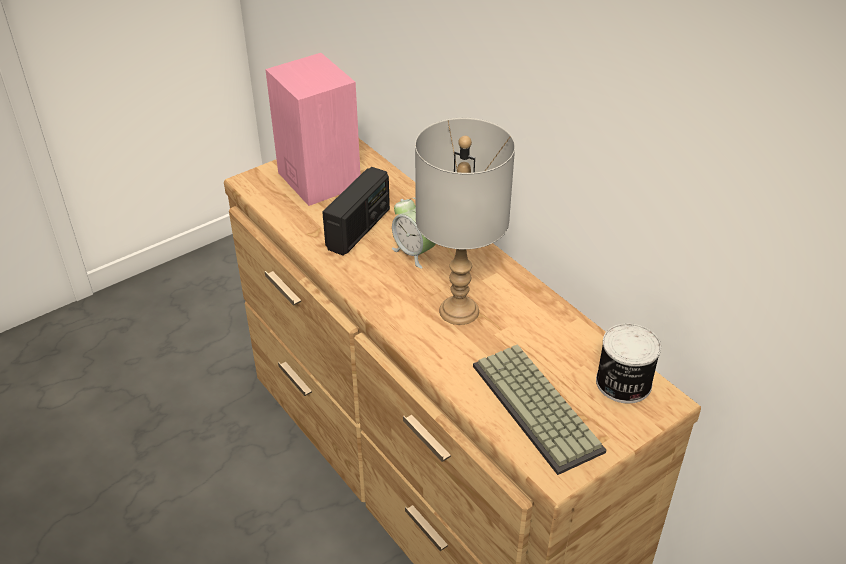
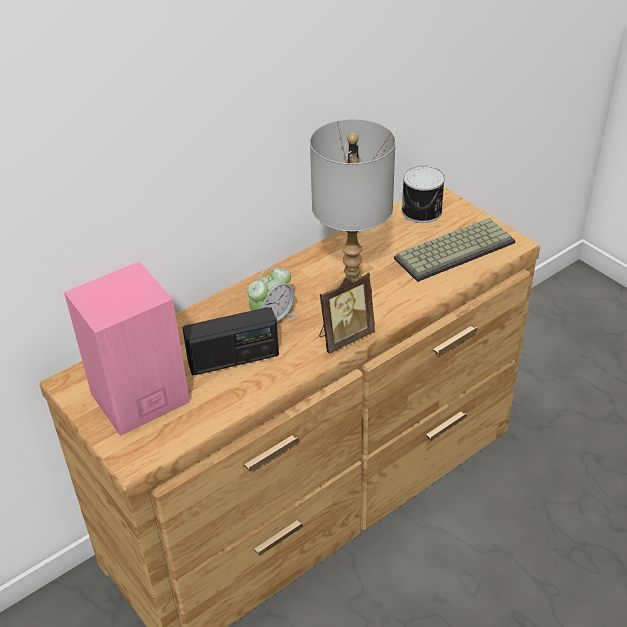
camera: 90 degrees left, 0 degrees up
radio [322,167,390,256] -> radio turned 135 degrees clockwise [182,307,279,375]
none -> picture frame [319,272,375,354]

